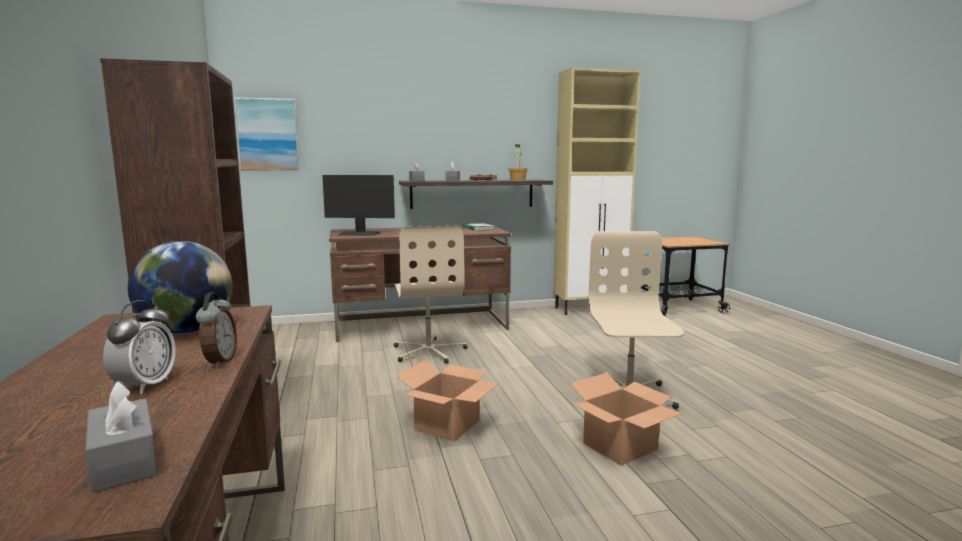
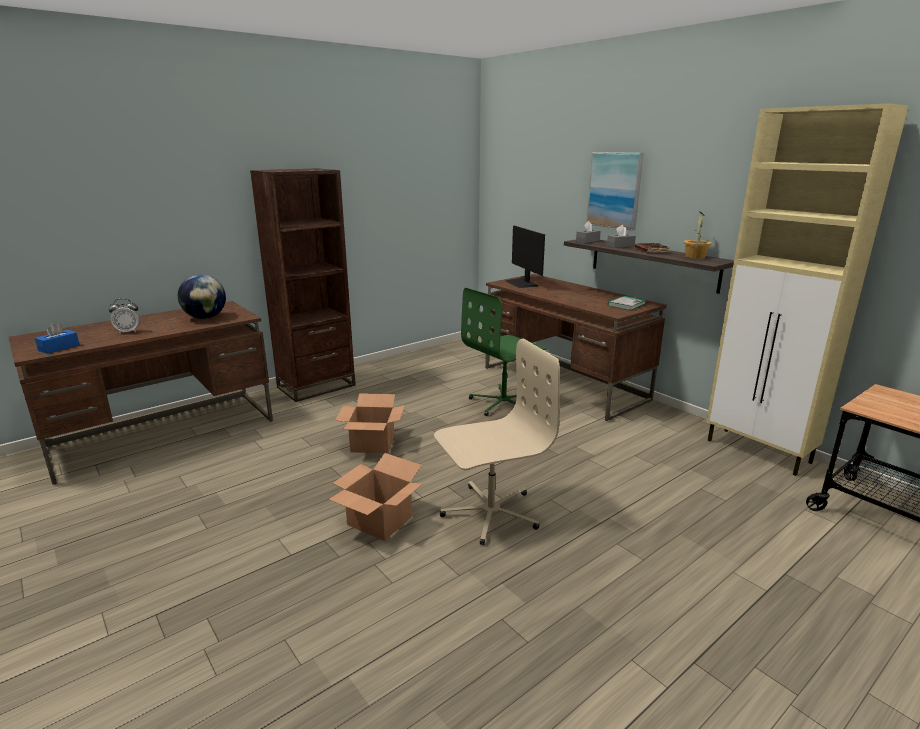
camera: 65 degrees right, 10 degrees up
grey tissue box [85,381,158,492] -> blue tissue box [35,322,80,354]
alarm clock [196,292,237,368] -> none
picture [234,97,300,171] -> picture moved to [587,152,644,231]
beige office chair [394,226,468,364] -> green office chair [461,288,547,416]

